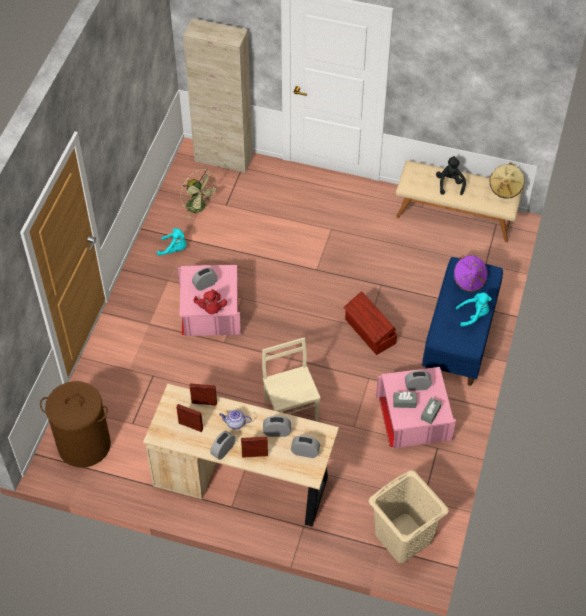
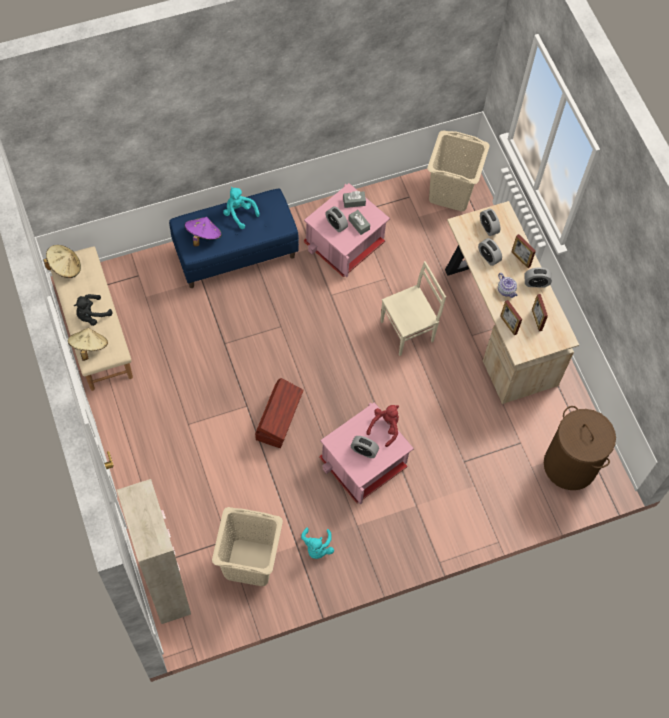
camera: 130 degrees left, 10 degrees up
turquoise plush toy [157,228,186,256] -> turquoise plush toy turned 150 degrees counterclockwise [301,527,334,559]
green fan [180,169,218,219] -> beige laundry basket [212,507,283,586]
beige chair [262,337,321,421] -> beige chair turned 150 degrees counterclockwise [380,261,446,356]
brown storage box [343,291,397,355] -> brown storage box moved to [255,378,304,448]
none -> beige hat [68,328,108,361]

